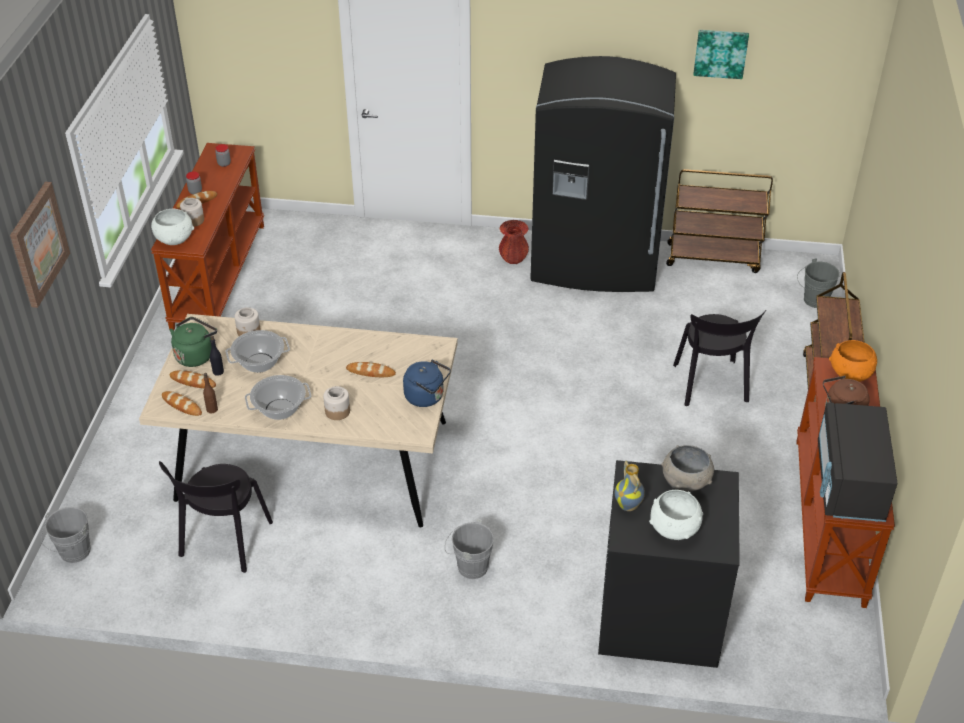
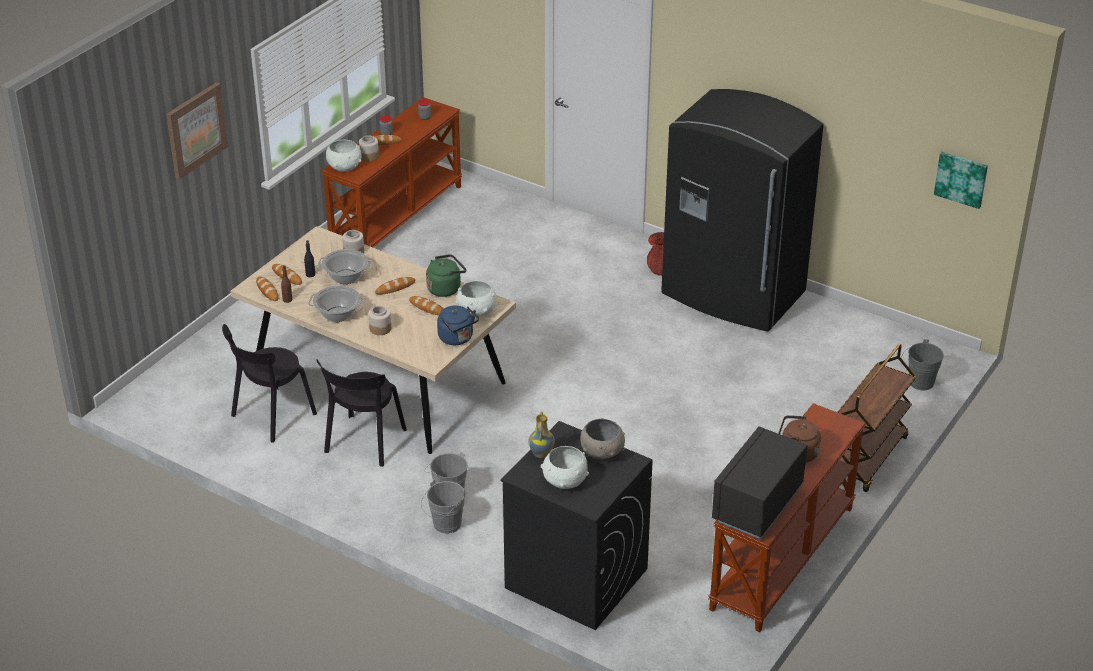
camera: 25 degrees right, 5 degrees down
grey bucket [41,507,91,563] -> grey bucket moved to [421,481,465,534]
green kettle [170,317,217,367] -> green kettle moved to [426,254,466,297]
brown cart [666,169,773,273] -> none
black chair [673,310,766,406] -> black chair moved to [316,359,407,467]
picture [693,30,749,79] -> picture moved to [934,152,988,209]
orange bowl [829,340,877,382] -> none
none -> bread [375,277,415,295]
none -> white bowl [456,281,496,317]

